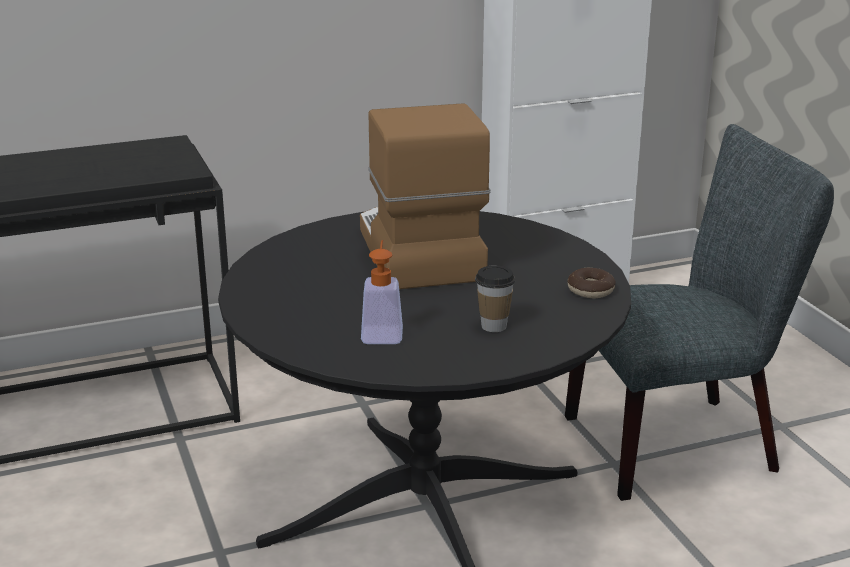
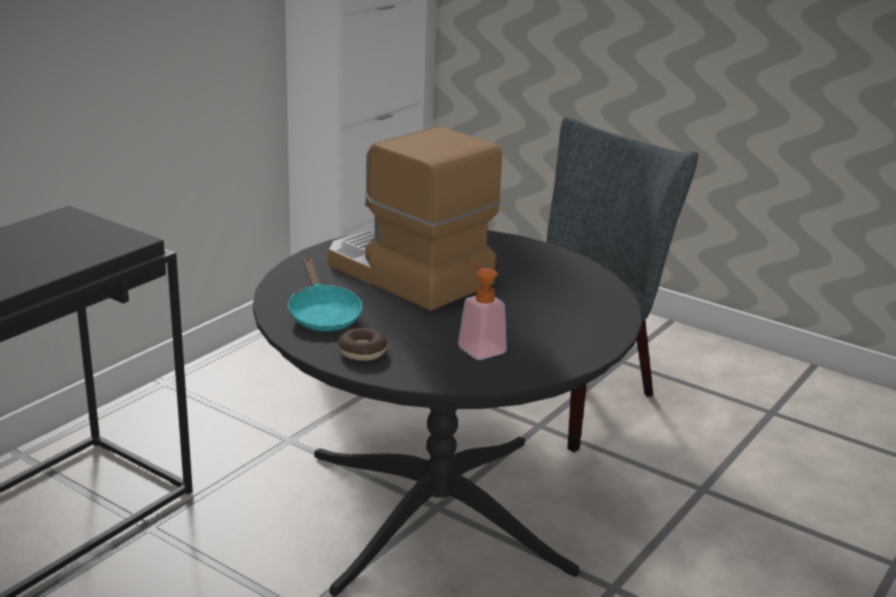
camera: 35 degrees left, 0 degrees up
cup [475,265,516,332] -> none
donut [567,268,616,299] -> donut moved to [338,328,387,361]
none -> turquoise frying pan [287,257,362,331]

